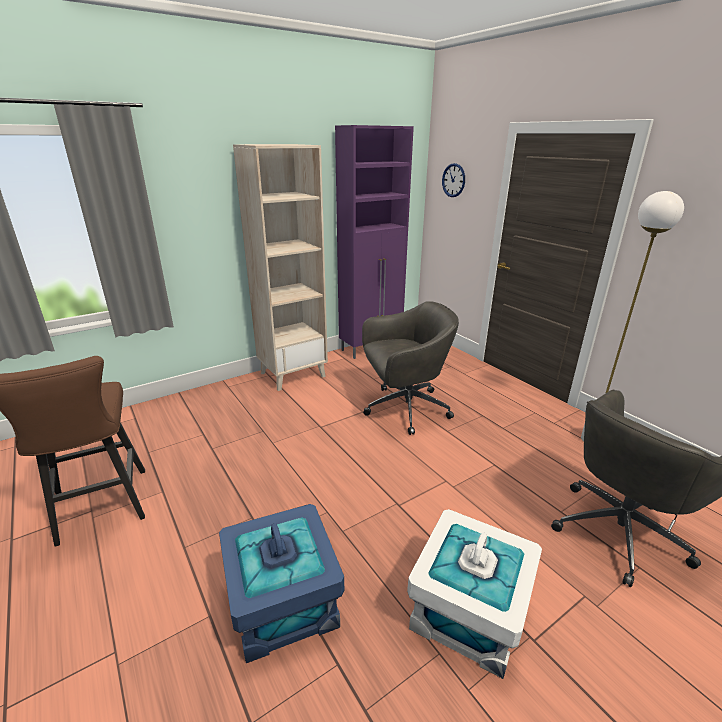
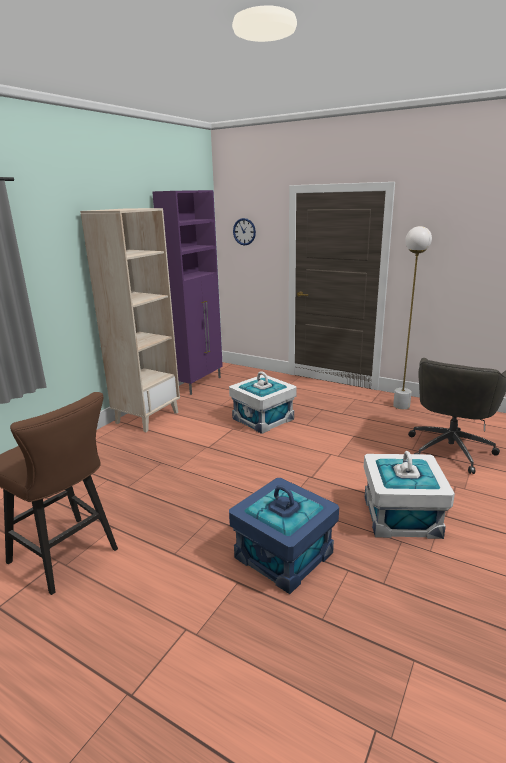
camera: 25 degrees left, 5 degrees down
grey office chair [362,301,459,435] -> white storage box [229,371,297,434]

